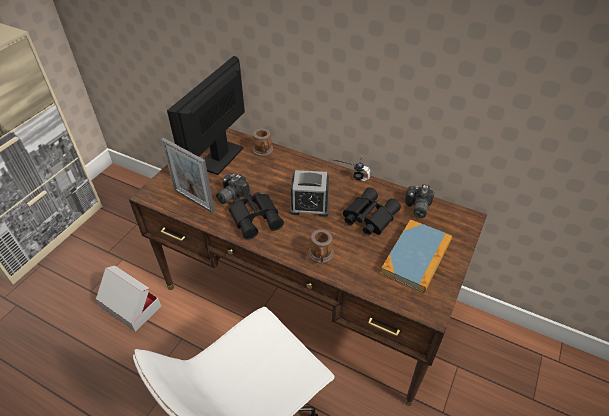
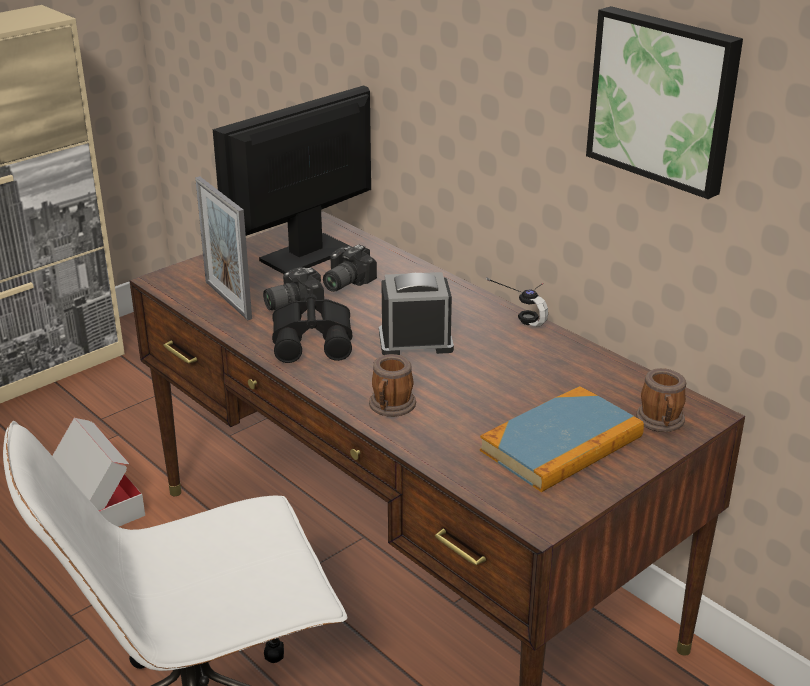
camera: 20 degrees right, 15 degrees down
mug [252,128,273,156] -> mug moved to [636,368,686,432]
alarm clock [290,170,330,217] -> alarm clock turned 150 degrees clockwise [379,272,454,355]
black binoculars [343,187,401,235] -> none
camera [405,185,434,218] -> camera moved to [323,245,377,292]
none -> picture [586,6,743,199]

